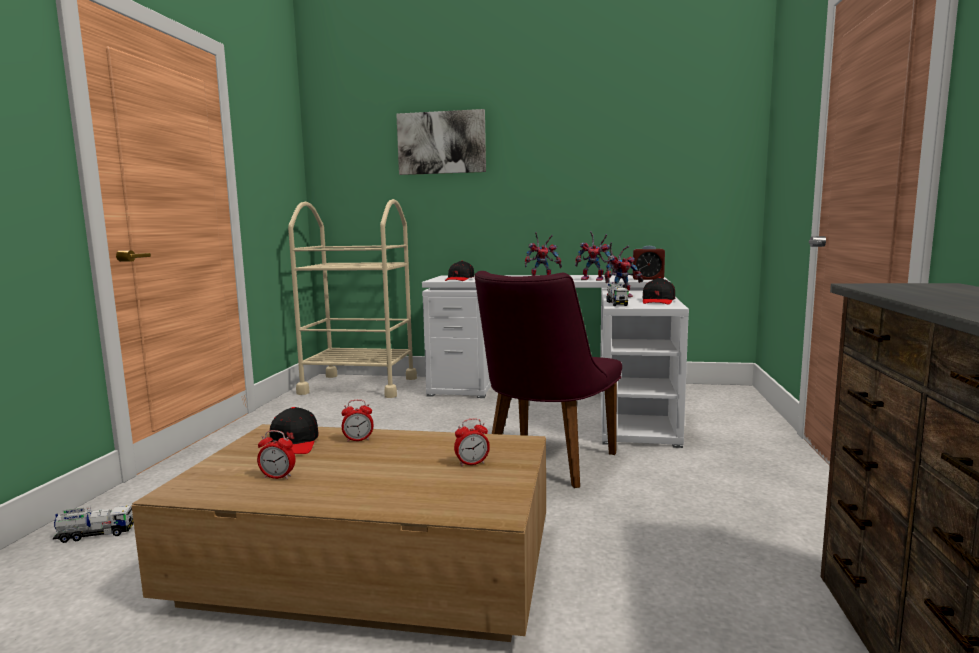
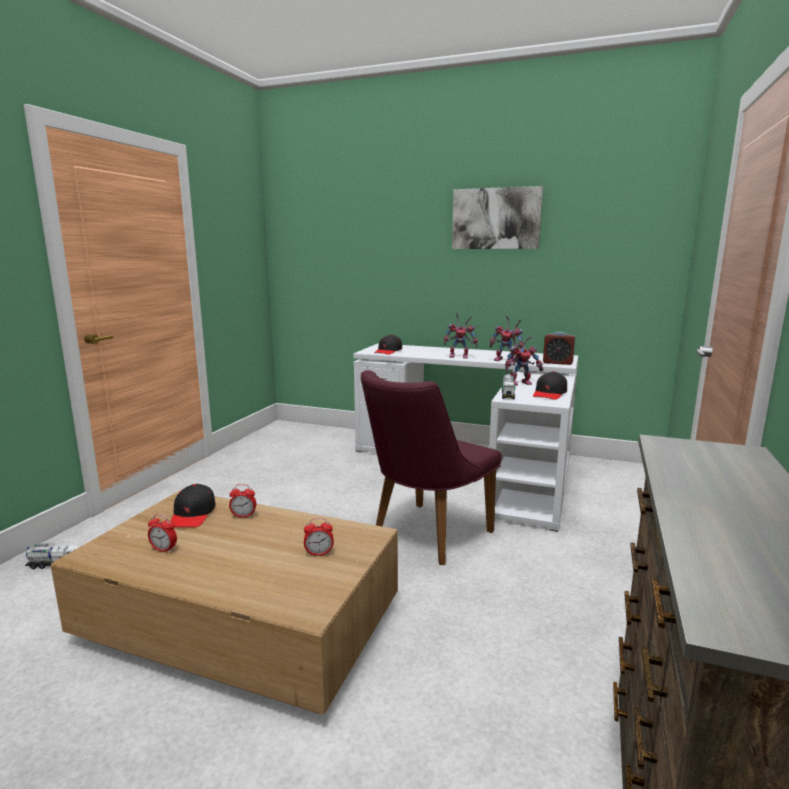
camera: 10 degrees right, 5 degrees up
beige cart [288,199,417,398] -> none
picture [396,109,486,175] -> picture moved to [452,186,543,249]

